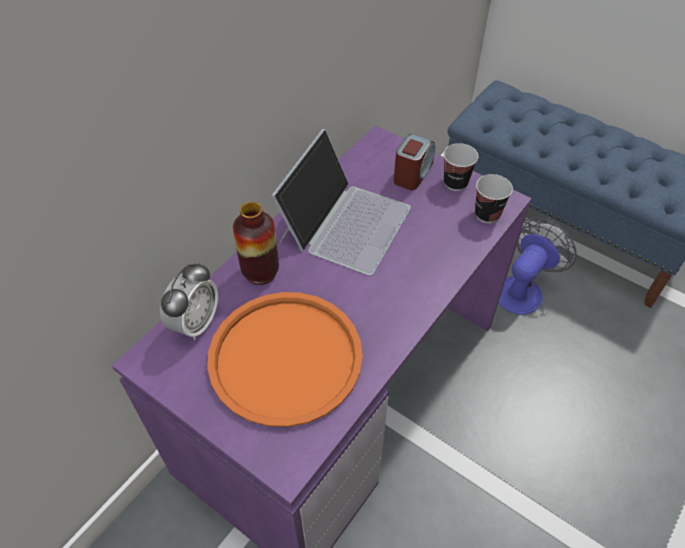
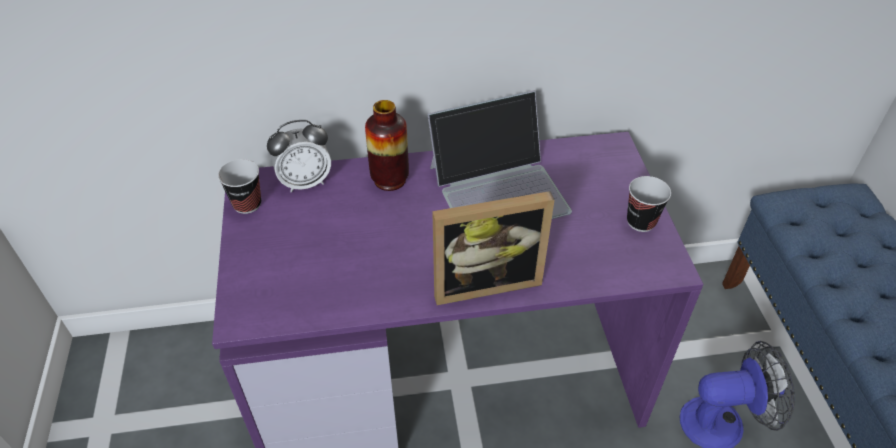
camera: 45 degrees right, 5 degrees down
orange tray [207,292,363,427] -> none
alarm clock [394,134,435,190] -> none
cup [475,174,513,223] -> cup moved to [218,159,261,214]
none -> picture frame [432,191,554,305]

